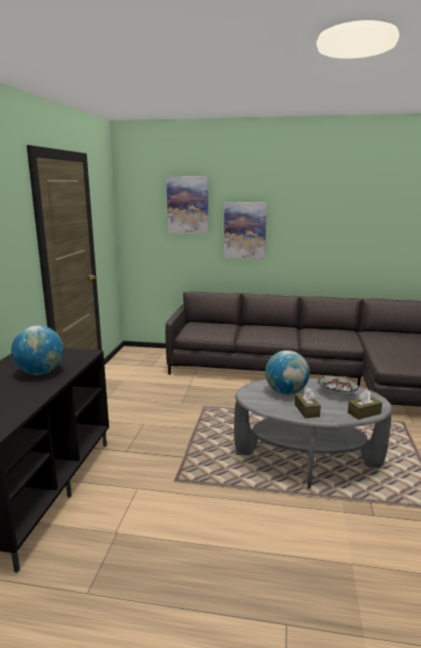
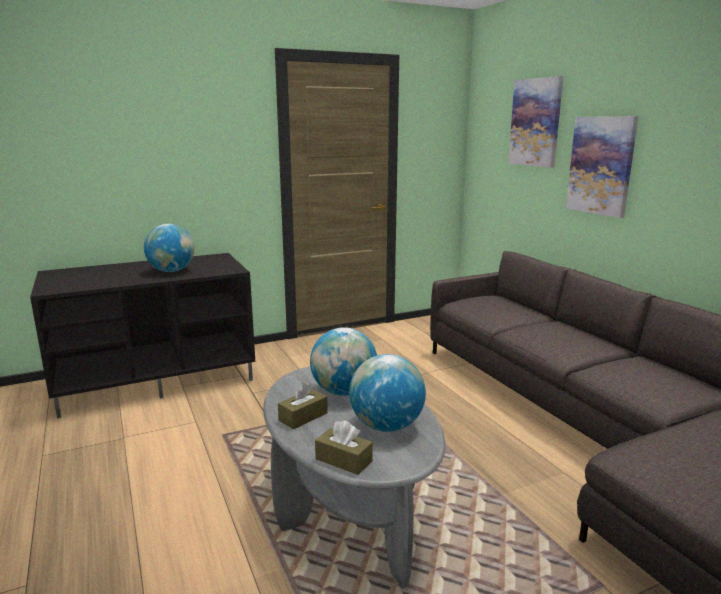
camera: 55 degrees right, 0 degrees up
bowl [318,377,359,395] -> globe [349,354,426,432]

